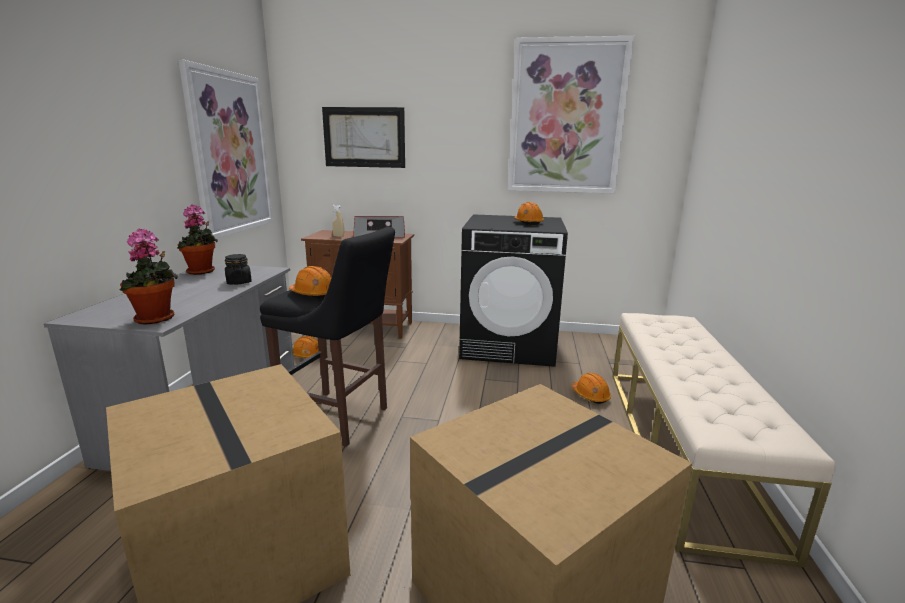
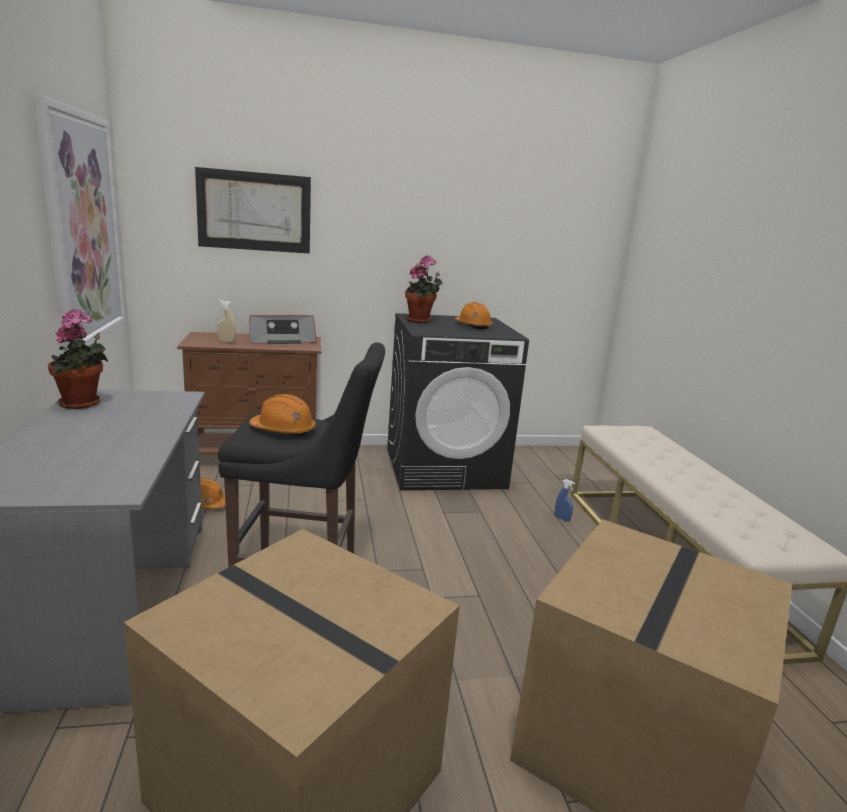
camera: 20 degrees left, 0 degrees up
potted plant [119,229,178,325] -> potted plant moved to [405,255,443,323]
black jar [224,254,252,284] -> none
picture [508,36,634,194] -> none
orange hard hat [571,373,611,404] -> blue spray bottle [555,479,575,522]

